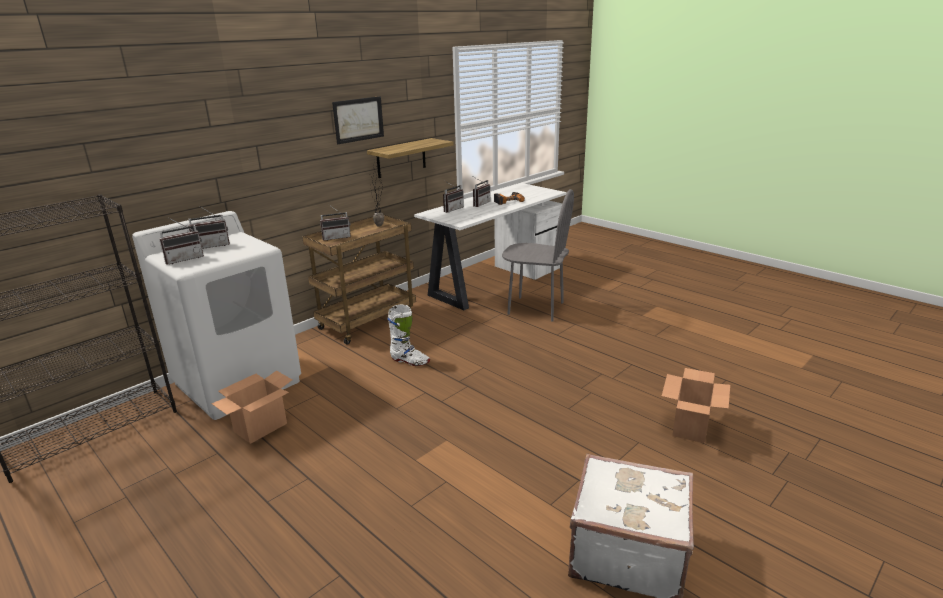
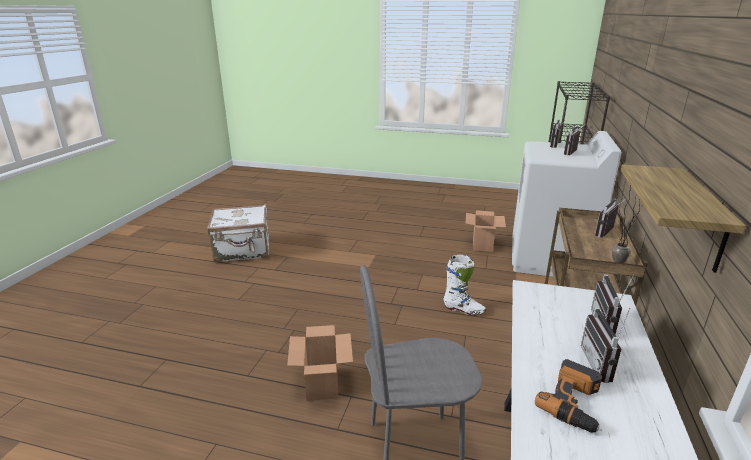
camera: 150 degrees right, 0 degrees up
picture [332,96,384,144] -> none
white boot [387,305,430,366] -> white boot turned 150 degrees counterclockwise [443,255,486,316]
cardboard box [662,368,730,443] -> cardboard box moved to [287,325,353,401]

